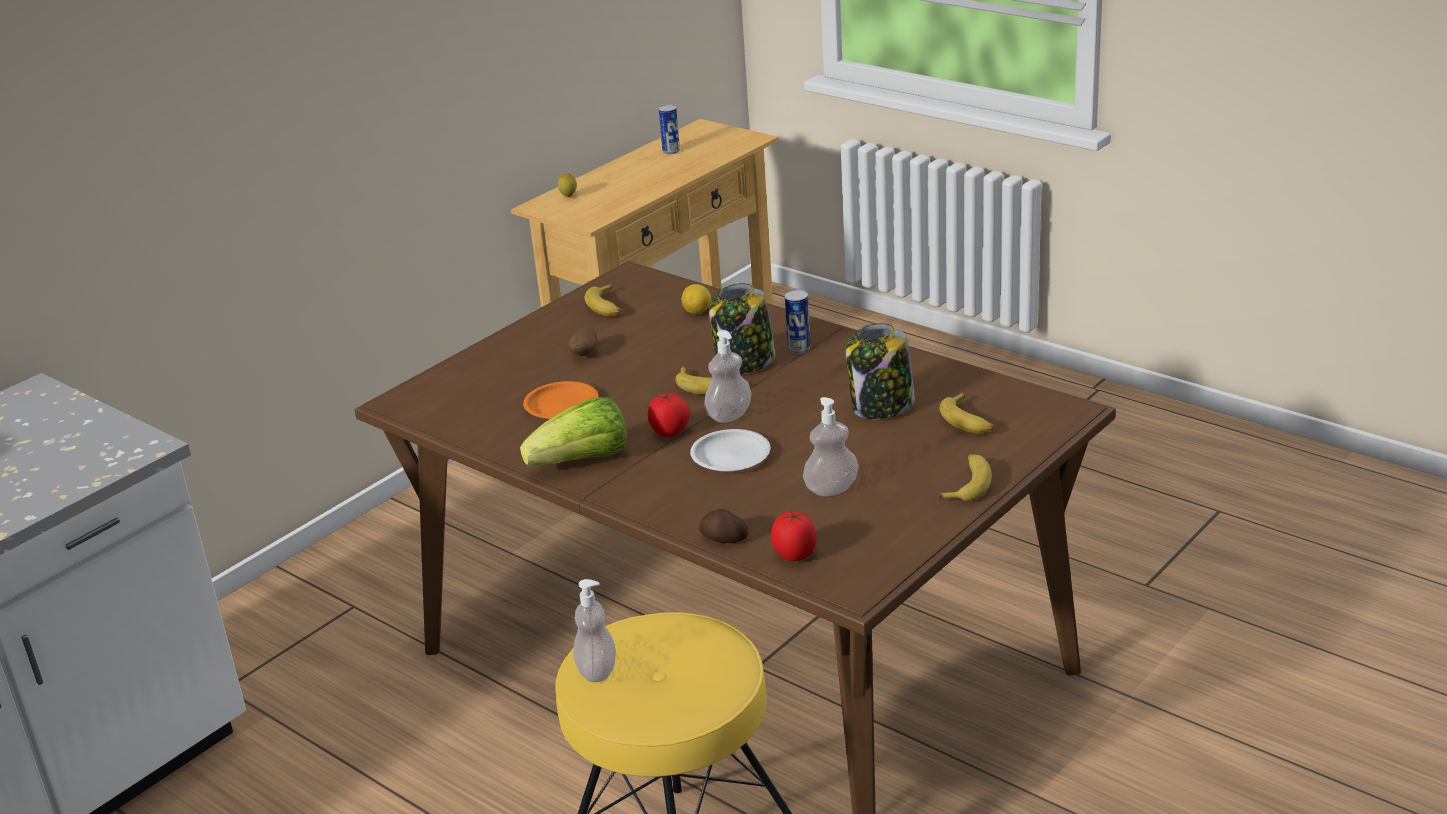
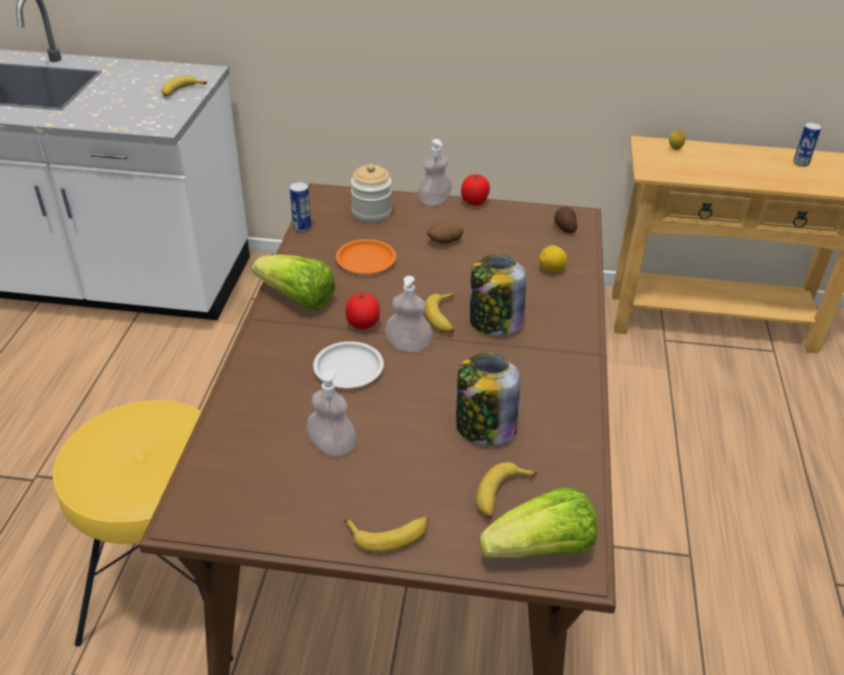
camera: 55 degrees right, 10 degrees up
soap dispenser [573,579,616,682] -> soap dispenser moved to [417,139,452,206]
banana [585,284,622,317] -> banana moved to [161,75,207,97]
potato [699,509,749,543] -> potato moved to [555,207,577,234]
tomato [771,511,817,561] -> tomato moved to [461,174,490,206]
can [785,290,811,354] -> can moved to [289,182,311,233]
none -> jar [351,164,392,223]
none -> lettuce [480,487,597,558]

